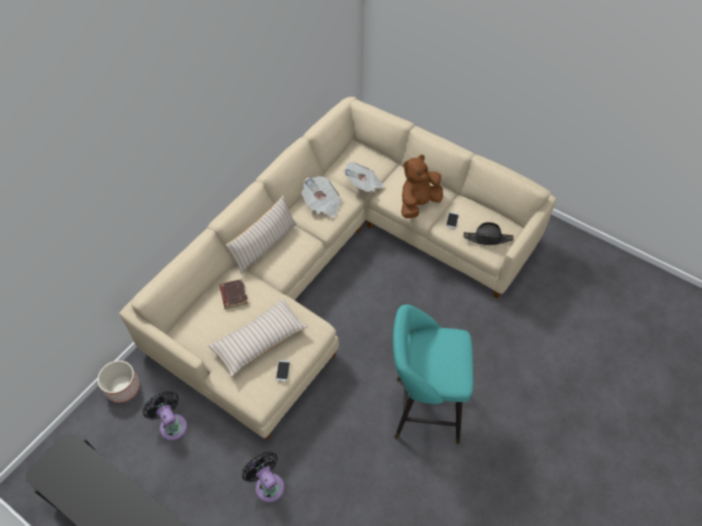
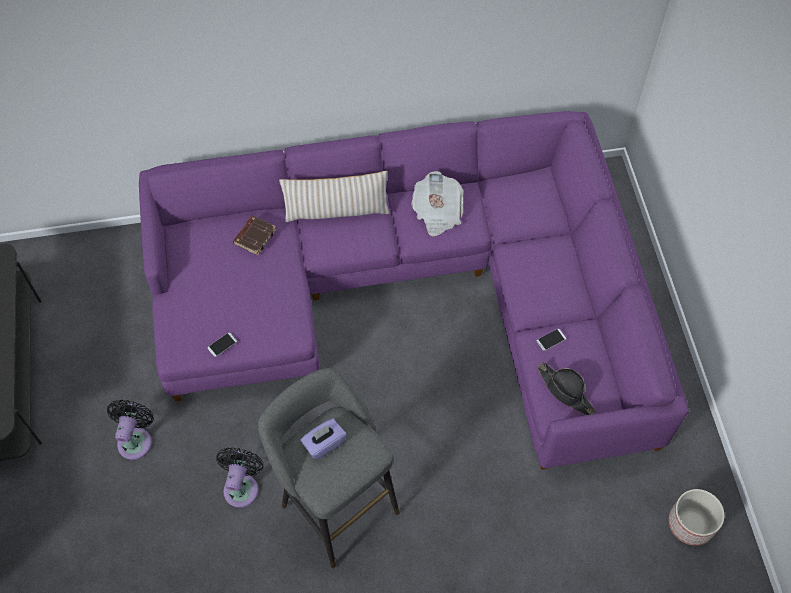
camera: 45 degrees right, 5 degrees up
planter [98,361,140,403] -> planter moved to [668,489,724,546]
beige sofa [119,97,556,440] -> purple sofa [139,111,689,470]
black fan [143,391,187,441] -> black fan moved to [216,448,263,508]
beige pillow [209,299,308,377] -> none
newspaper [343,162,384,192] -> none
turquoise stool [393,304,473,444] -> grey stool [258,368,400,568]
brown plush toy [401,155,443,218] -> none
none -> purple tissue box [300,418,347,460]

